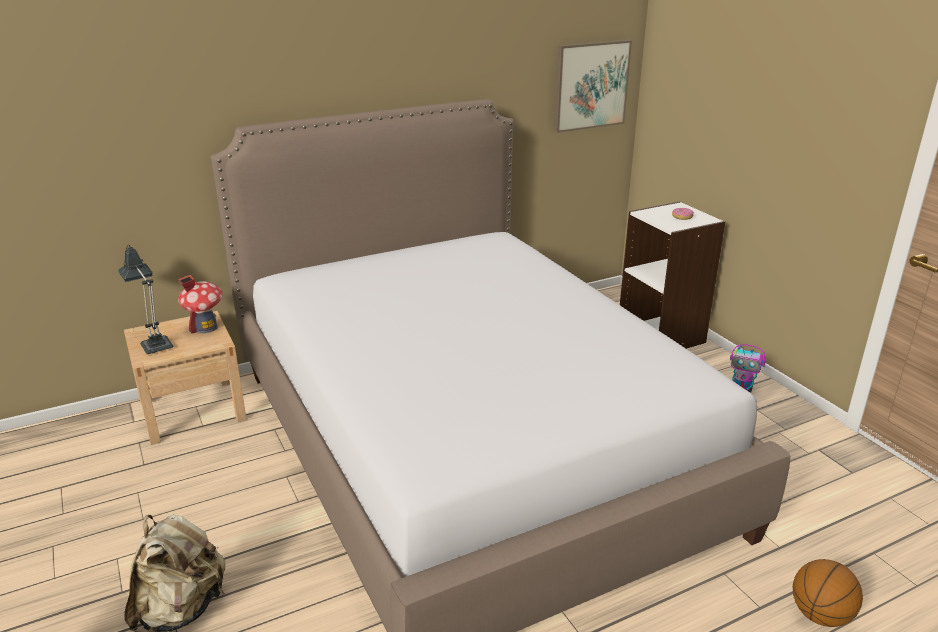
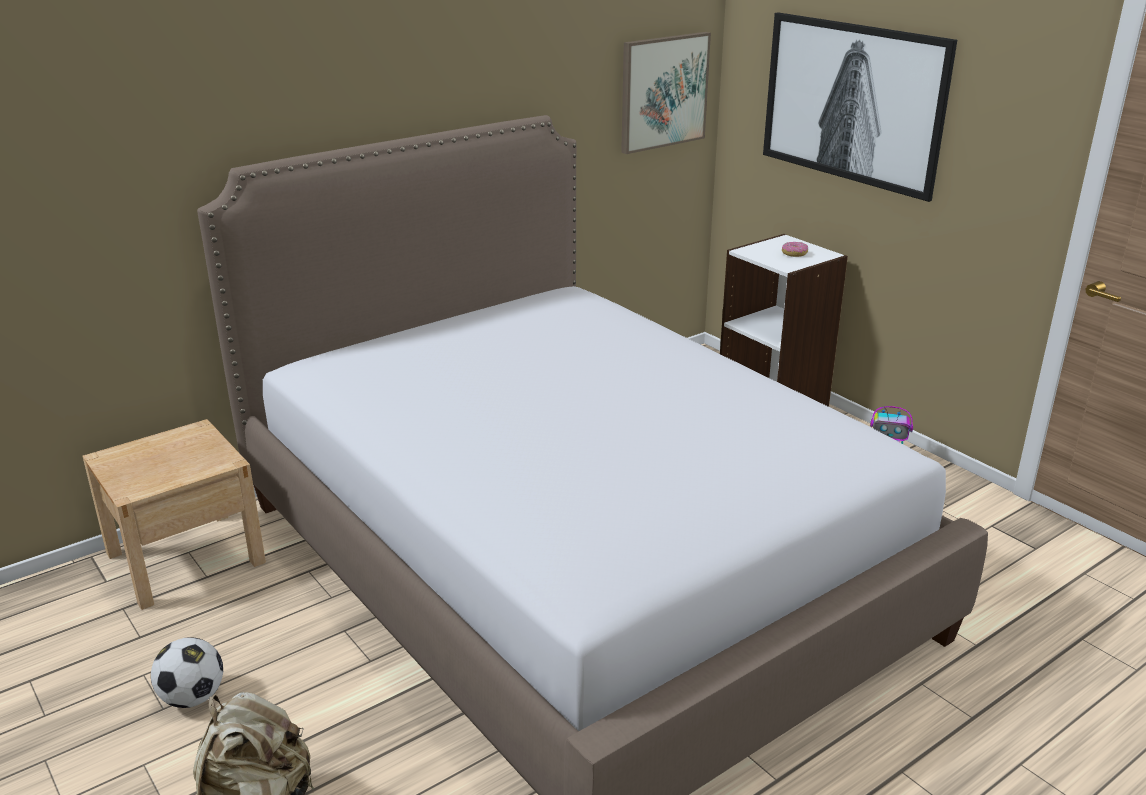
camera: 10 degrees left, 0 degrees up
table lamp [118,245,173,354] -> none
toy house [178,275,223,333] -> none
basketball [793,559,863,627] -> none
none -> football [151,637,223,708]
none -> picture [763,12,957,202]

